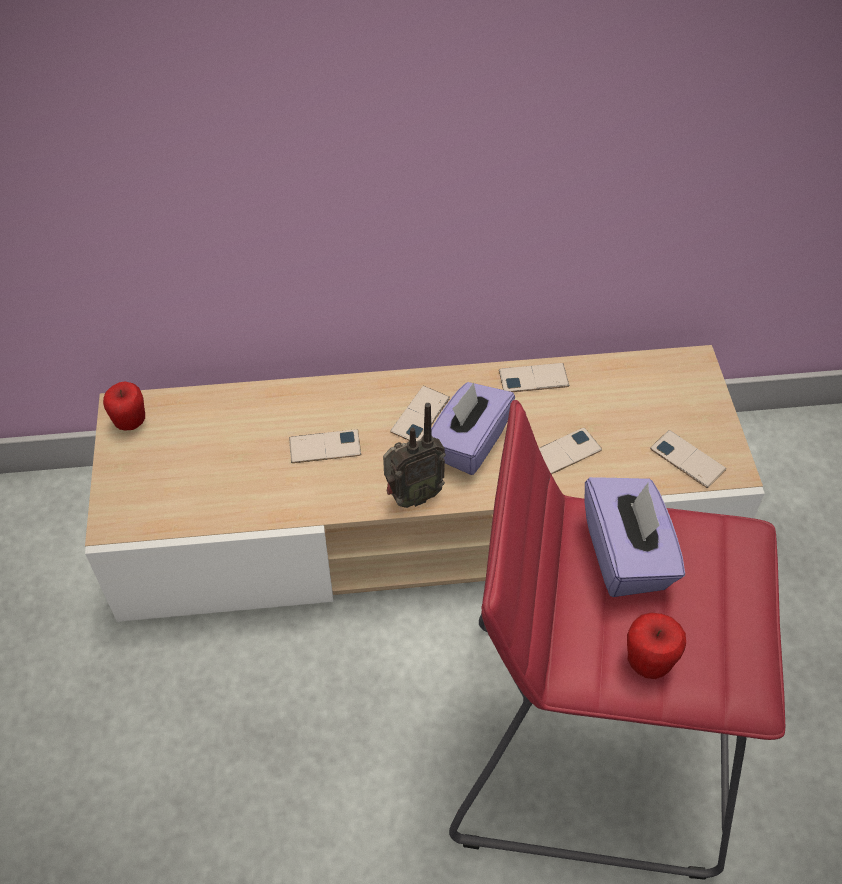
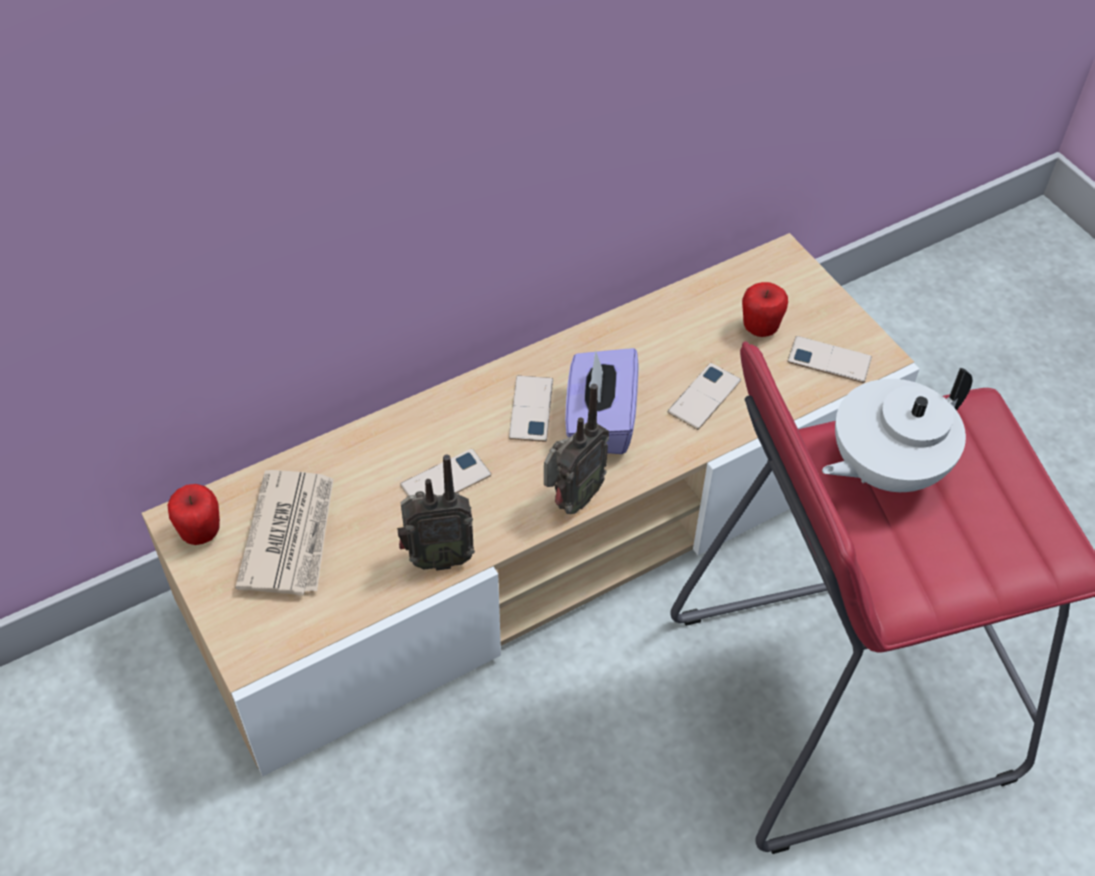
camera: 25 degrees left, 0 degrees up
phone [499,363,569,392] -> none
purple tissue box [585,477,685,597] -> white teapot [822,368,972,492]
apple [627,613,686,679] -> apple moved to [742,282,788,337]
none -> newspaper [235,470,334,596]
none -> radio [397,455,475,571]

